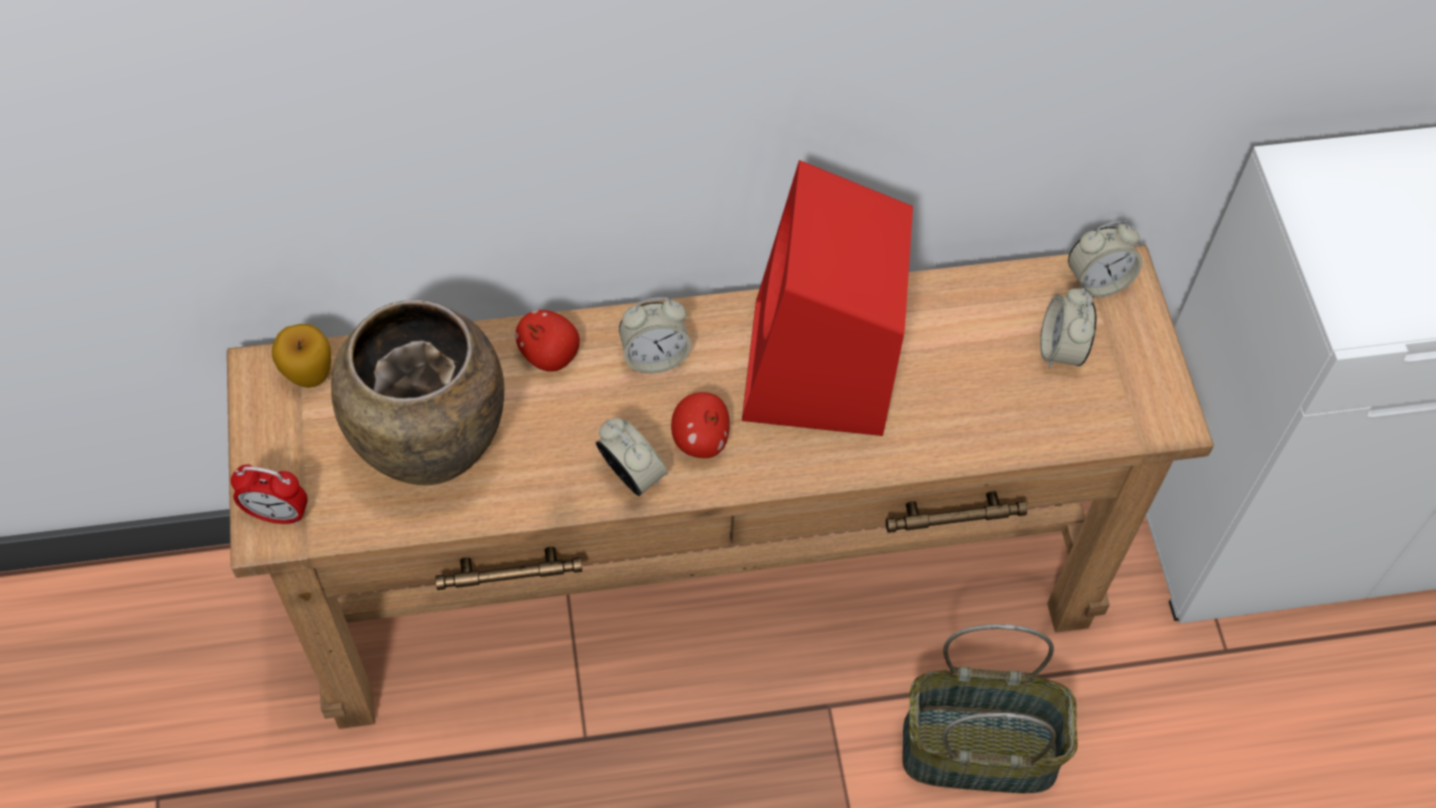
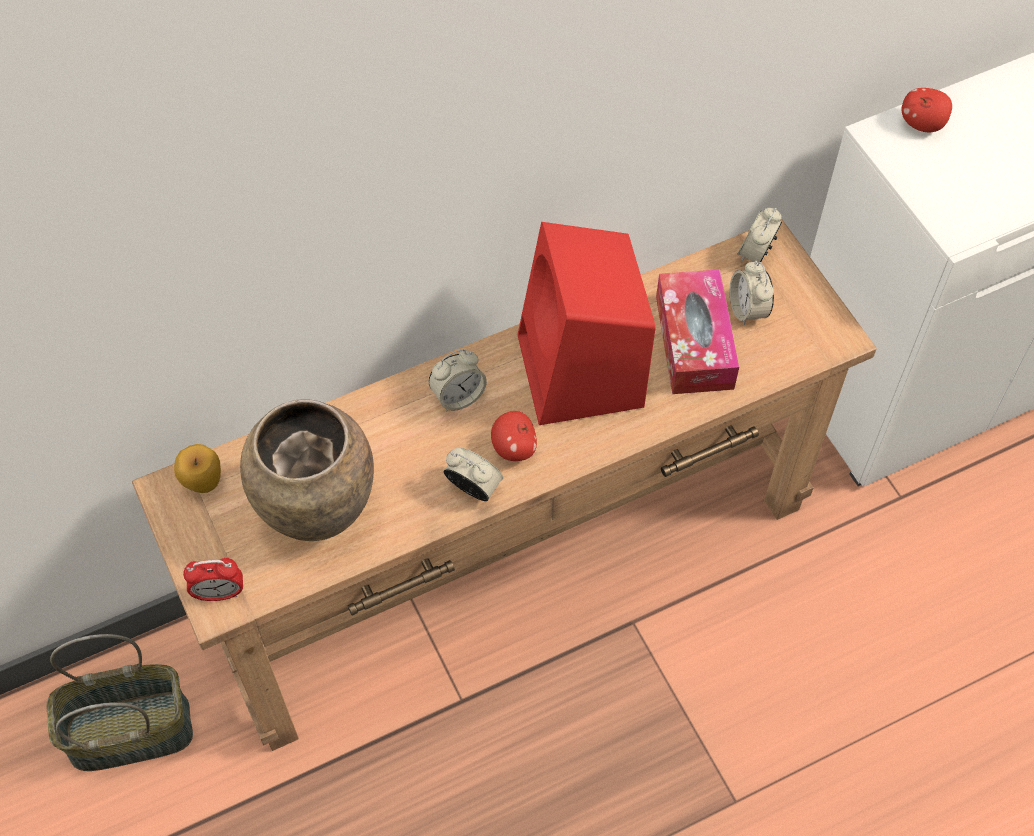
camera: 15 degrees left, 0 degrees up
apple [515,310,580,372] -> apple moved to [902,88,952,132]
basket [902,624,1078,793] -> basket moved to [47,634,193,771]
alarm clock [1068,221,1143,297] -> alarm clock turned 150 degrees clockwise [737,208,782,263]
none -> tissue box [656,269,739,394]

